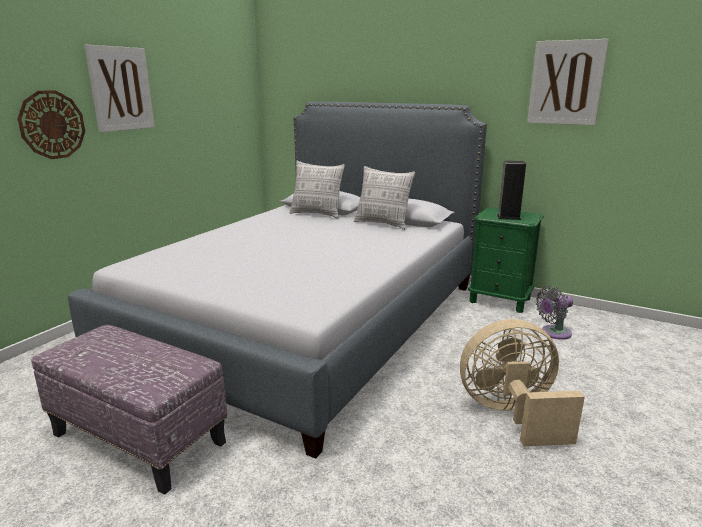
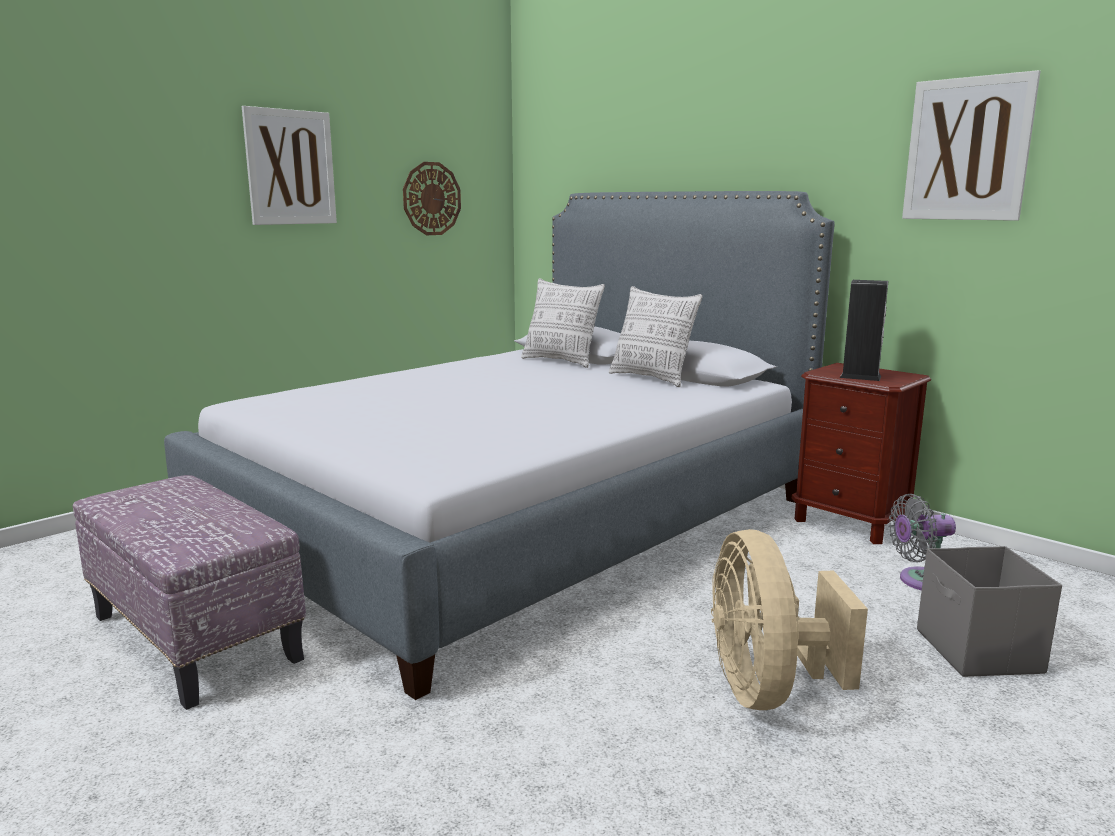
camera: 15 degrees right, 5 degrees down
wall clock [17,90,85,159] -> wall clock moved to [403,162,461,235]
beige fan [460,319,585,447] -> beige fan turned 105 degrees counterclockwise [711,529,868,710]
green nightstand [468,208,544,313] -> brown nightstand [792,363,931,544]
none -> grey storage box [917,546,1062,677]

